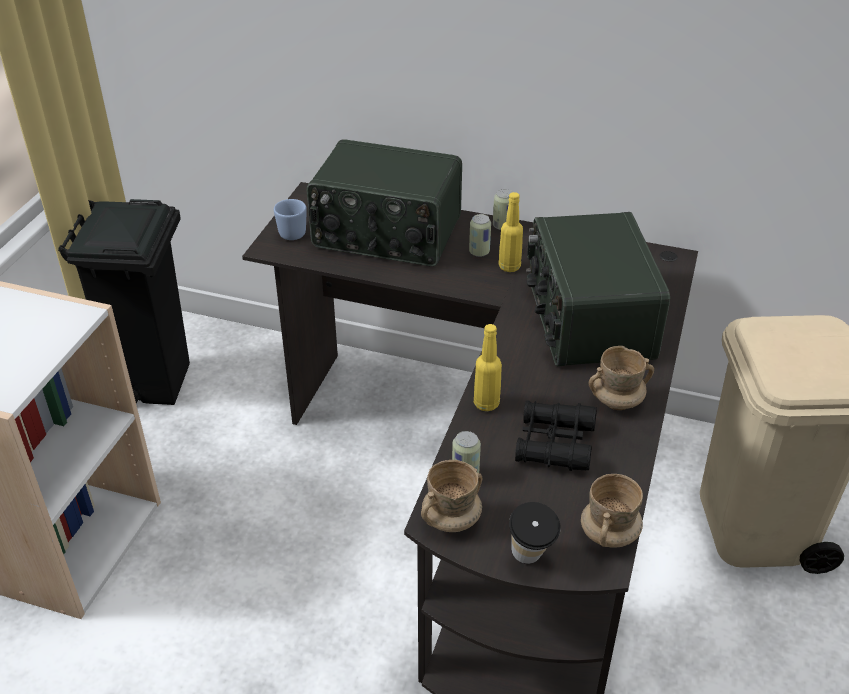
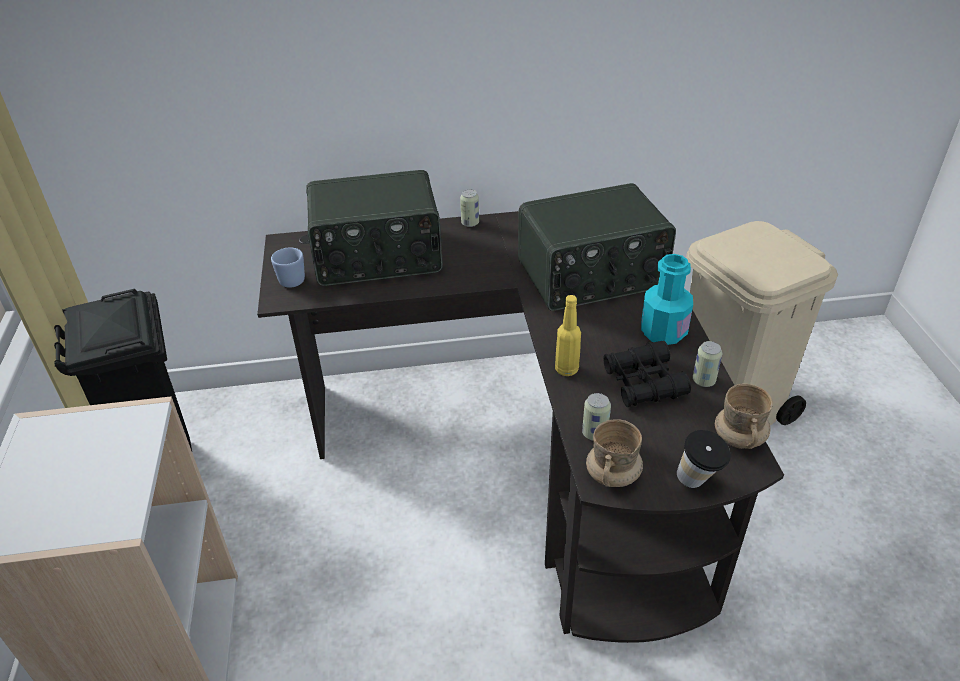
camera: 25 degrees left, 0 degrees up
can [469,214,491,257] -> can moved to [693,341,722,387]
yellow bottle [499,192,523,272] -> none
radio [526,212,670,366] -> radio turned 75 degrees counterclockwise [518,183,676,311]
beige mug [589,346,654,410] -> turquoise bottle [641,254,693,345]

